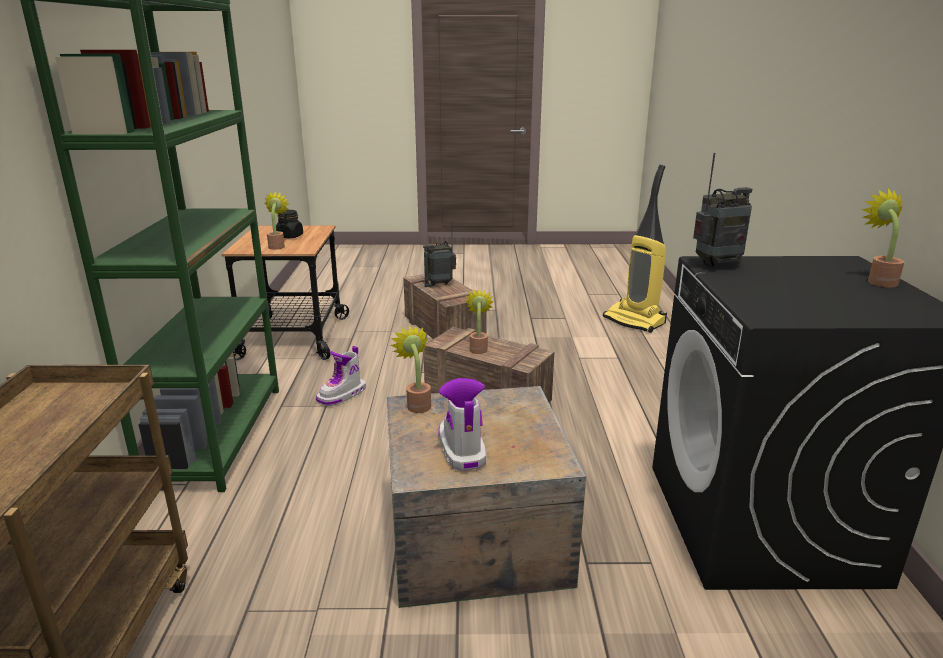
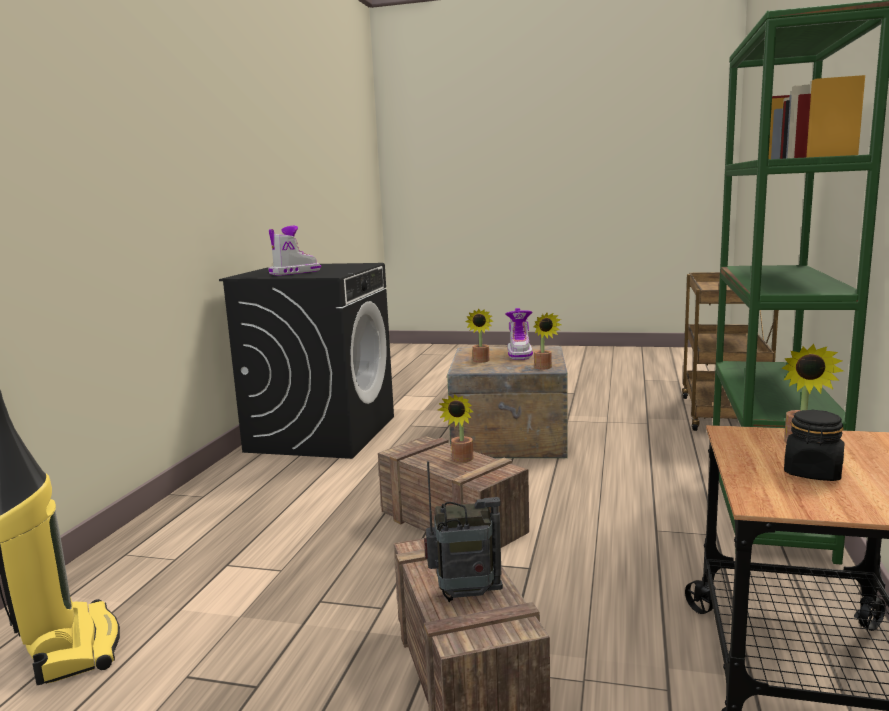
camera: 165 degrees left, 10 degrees down
boot [316,346,366,406] -> boot moved to [268,225,321,275]
radio [693,153,752,268] -> none
potted plant [861,188,904,287] -> potted plant moved to [465,309,493,363]

